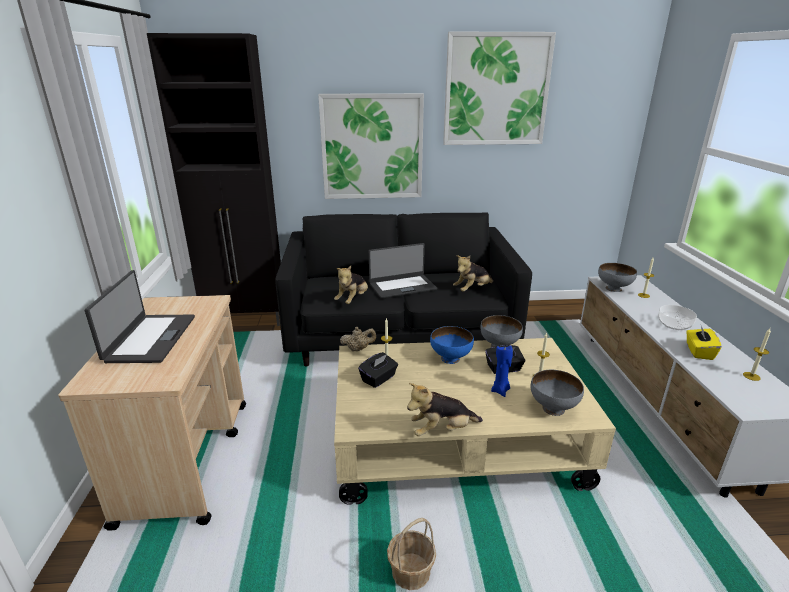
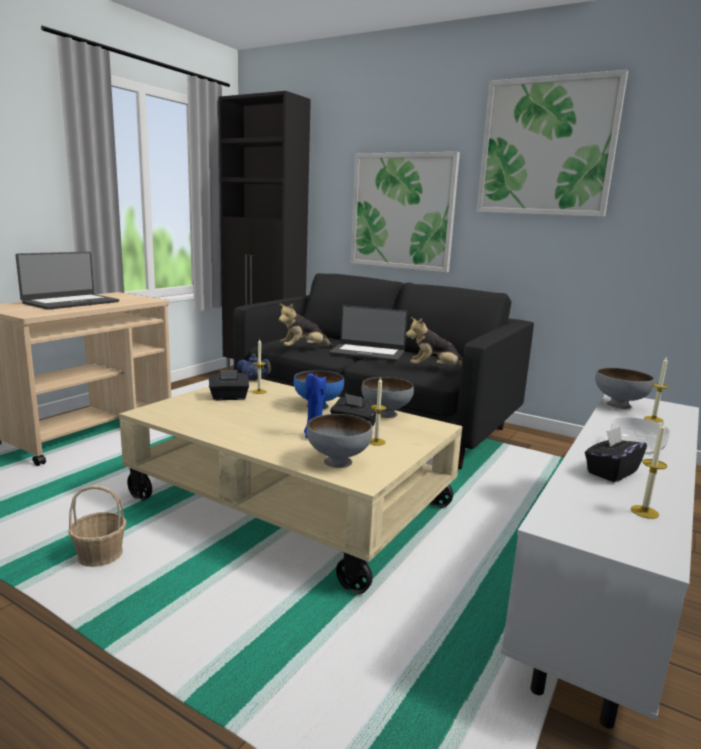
camera: 35 degrees right, 10 degrees down
beige teapot [340,327,376,351] -> blue teapot [237,354,271,381]
plush toy [407,383,483,436] -> none
yellow tissue box [686,326,721,360] -> black tissue box [585,427,647,482]

